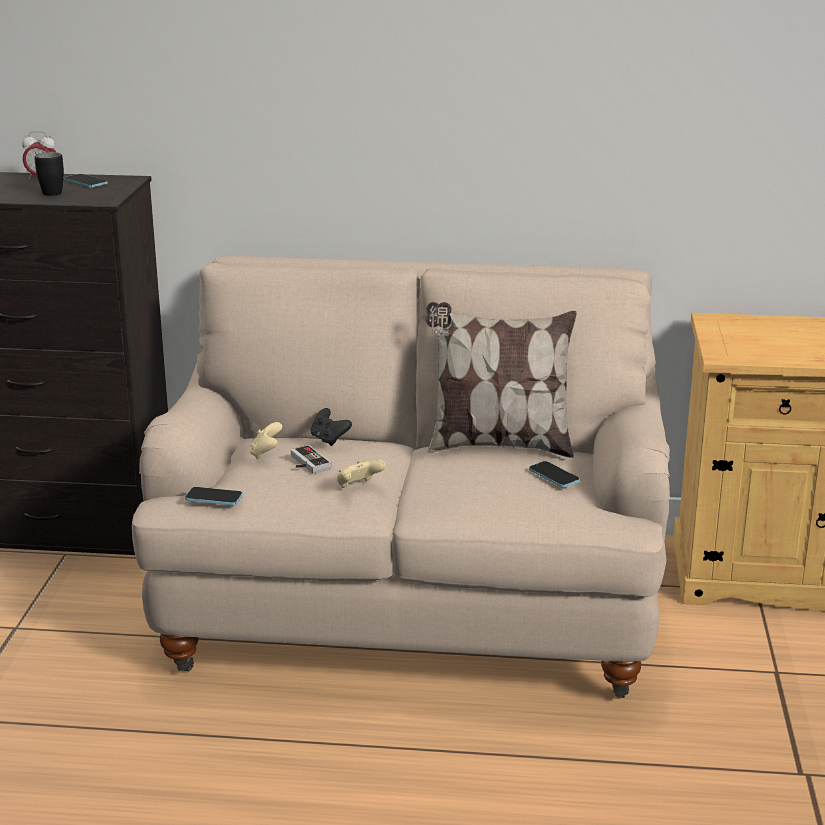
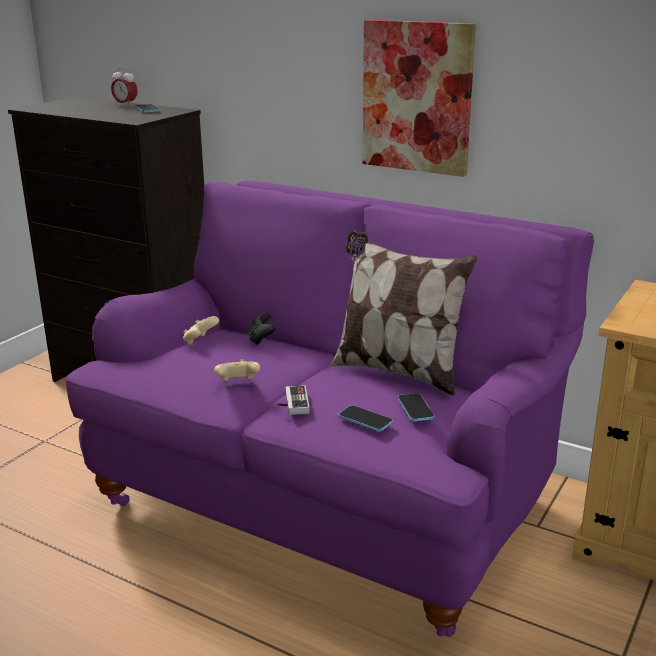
camera: 25 degrees right, 0 degrees up
black mug [34,152,64,196] -> none
beige sofa [132,256,670,698] -> purple sofa [66,181,594,637]
phone [185,487,243,505] -> phone moved to [339,405,393,432]
game controller [291,445,331,474] -> game controller moved to [278,385,310,415]
none -> picture [363,20,476,177]

